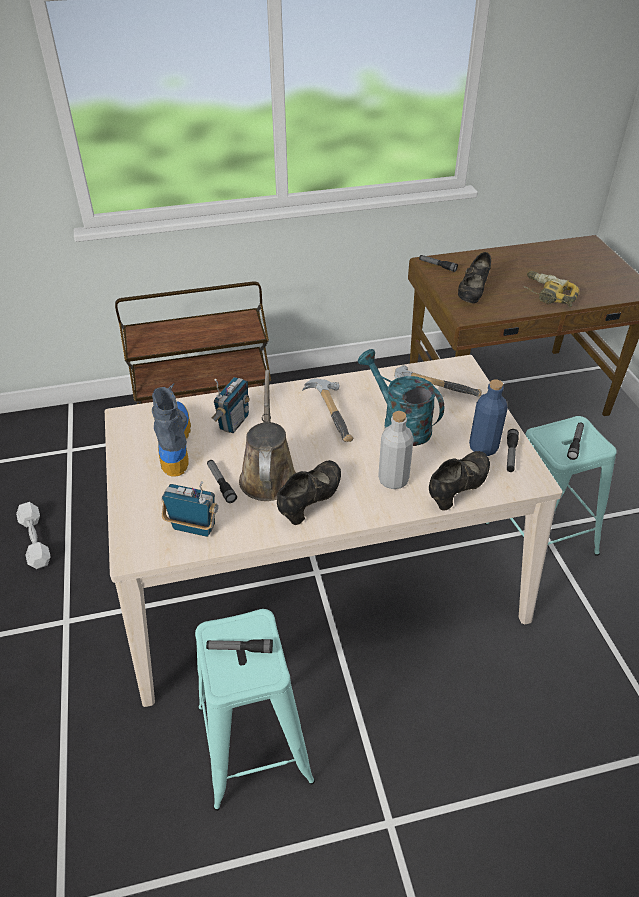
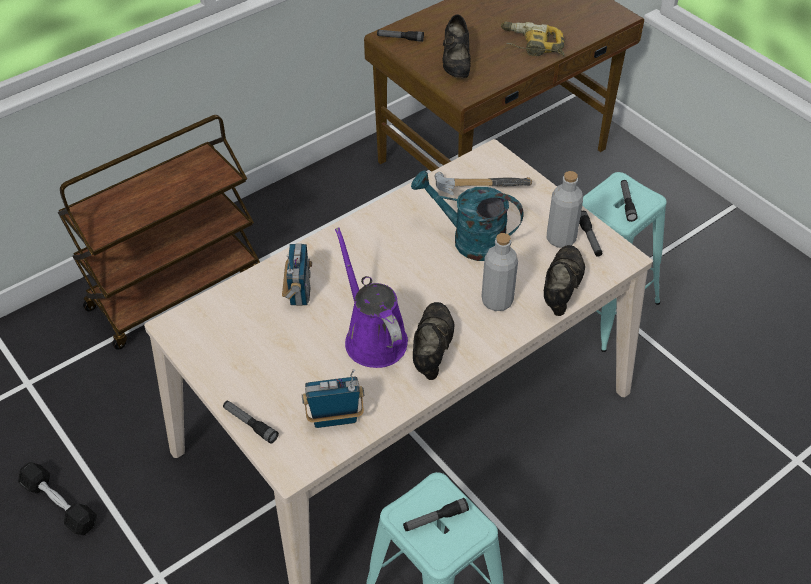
camera: 25 degrees left, 5 degrees up
white dumbbell [16,502,51,569] -> black dumbbell [18,462,97,535]
boot [152,383,191,477] -> none
flashlight [207,460,237,503] -> flashlight moved to [223,401,279,444]
brown watering can [239,370,296,501] -> purple watering can [335,227,408,368]
hammer [302,378,353,442] -> none
blue bottle [469,380,508,456] -> grey bottle [547,171,583,248]

